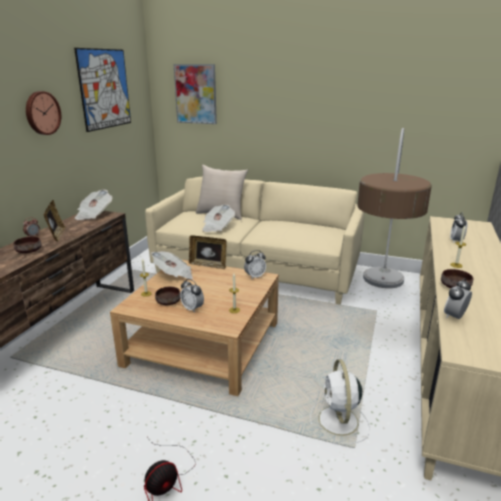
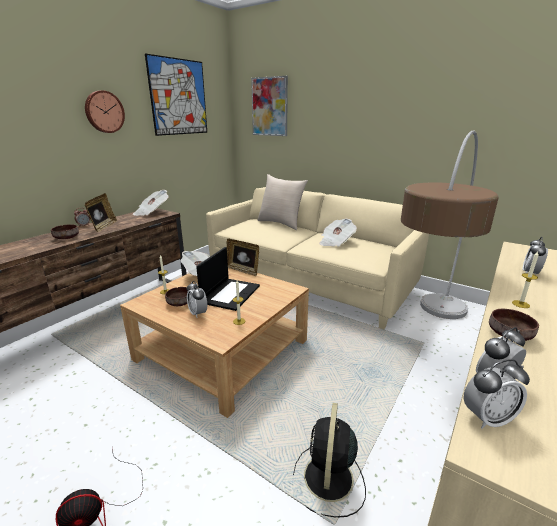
camera: 15 degrees right, 0 degrees up
newspaper [202,204,235,232] -> newspaper moved to [319,219,357,247]
alarm clock [244,250,266,280] -> alarm clock moved to [464,359,530,429]
white fan [310,359,370,444] -> black fan [293,403,366,518]
none -> laptop [196,247,260,311]

